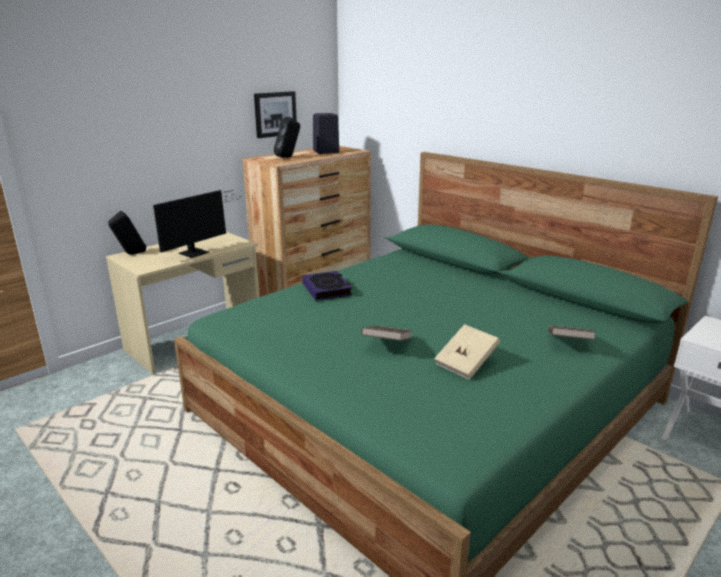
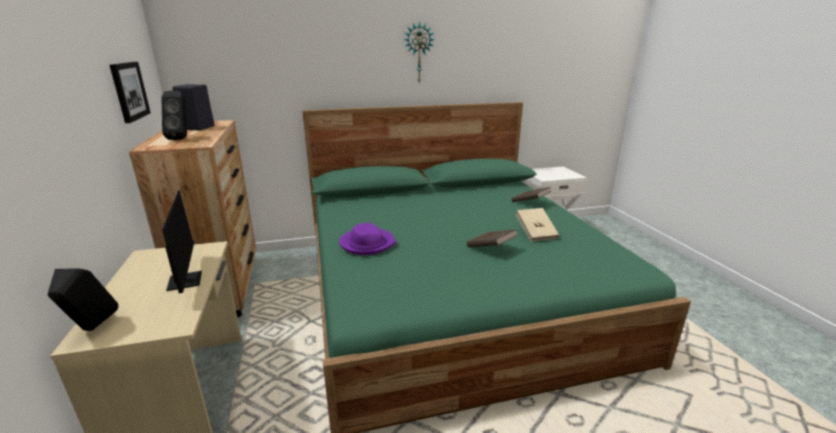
camera: 60 degrees left, 0 degrees up
book [302,271,352,301] -> purple hat [339,223,396,255]
none -> wall clock [404,21,435,83]

